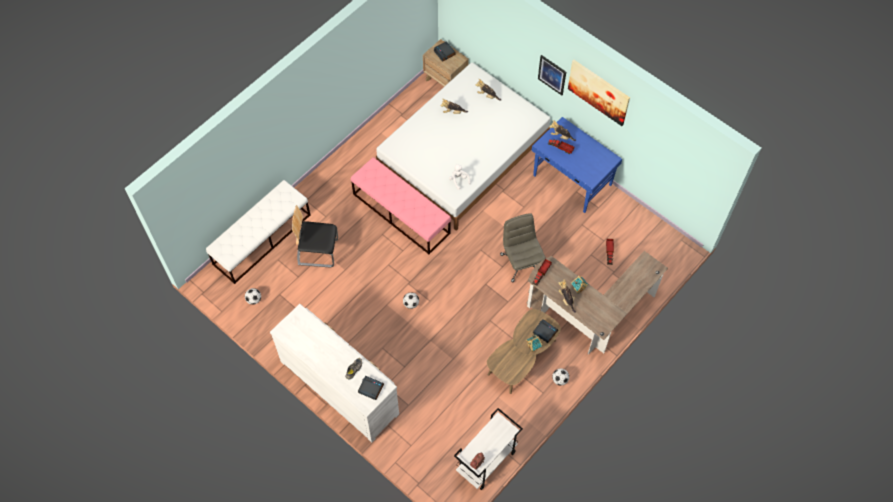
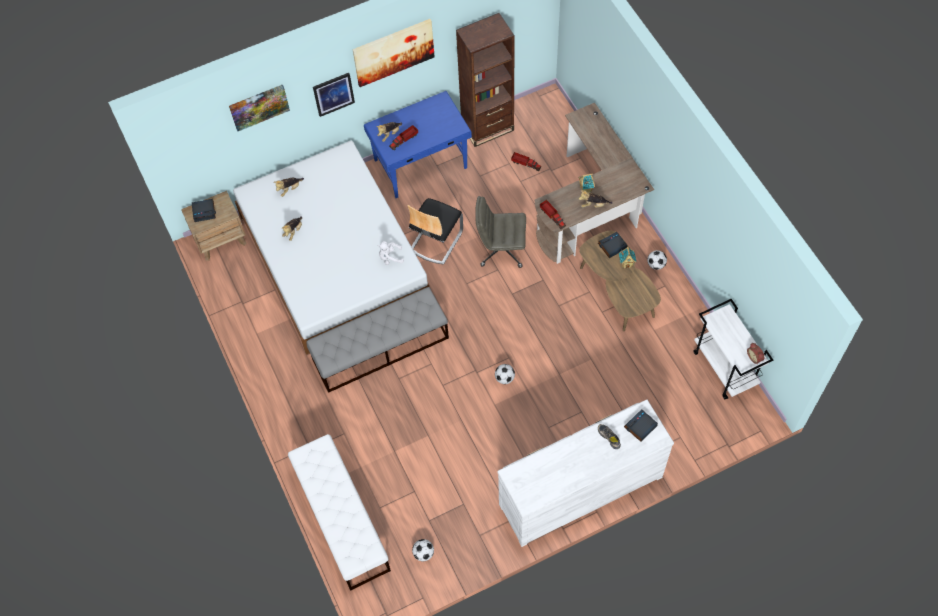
camera: 65 degrees left, 0 degrees up
chair [292,205,338,267] -> chair moved to [407,198,463,265]
pink bench [351,157,451,254] -> grey bench [306,287,449,393]
none -> picture [229,85,290,131]
none -> brown bookcase [456,13,515,147]

